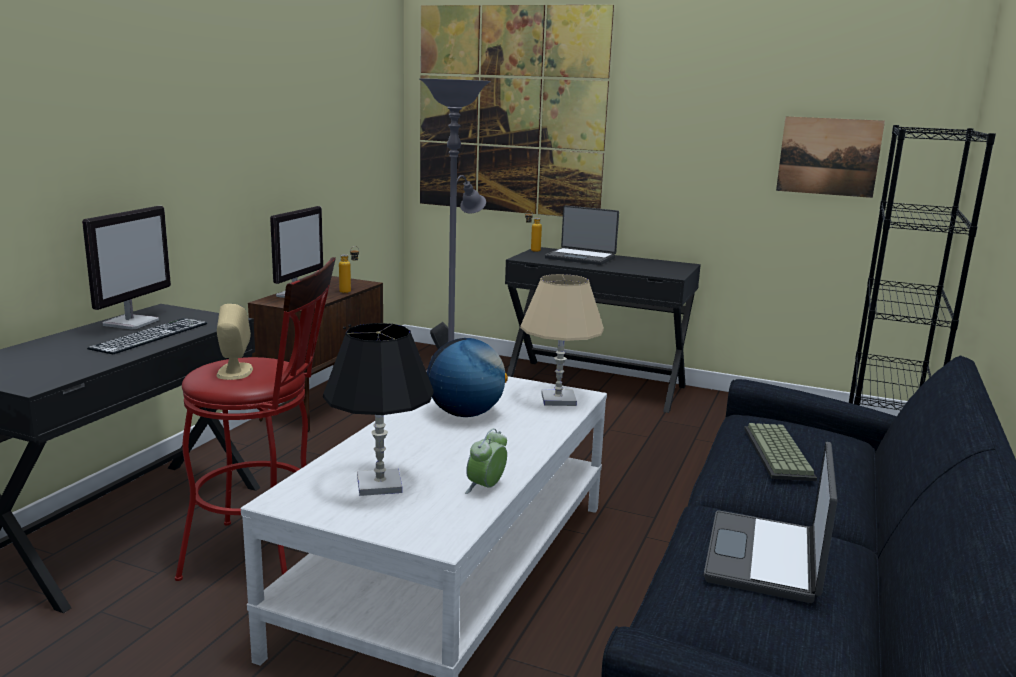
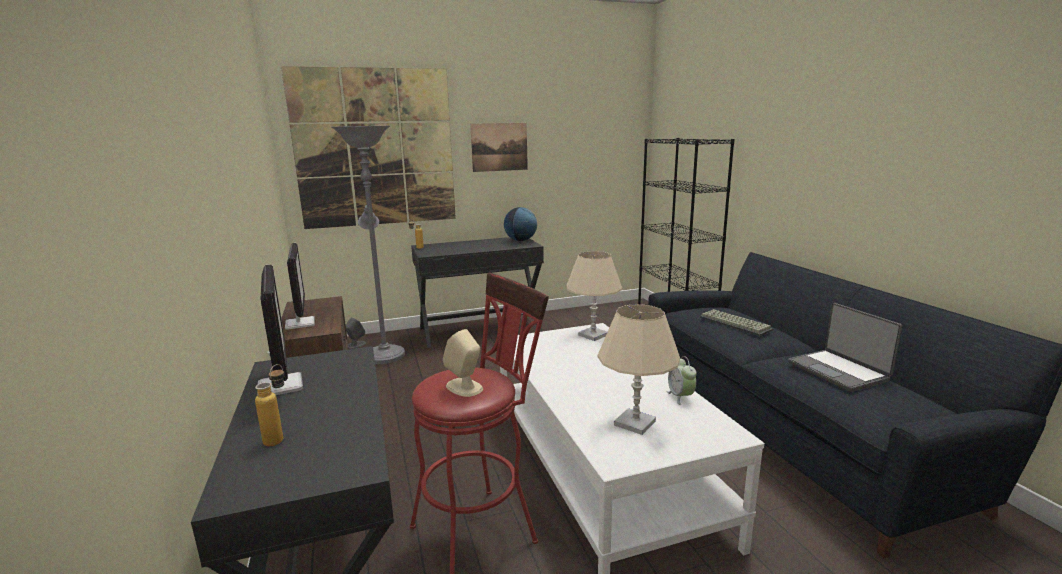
camera: 40 degrees left, 0 degrees up
keyboard [87,318,207,355] -> none
black table lamp [323,323,434,496] -> beige table lamp [597,304,680,435]
bottle [339,246,359,293] -> bottle moved to [255,364,284,446]
globe [427,338,508,417] -> globe moved to [504,207,537,241]
laptop [545,205,619,265] -> none
picture [776,116,885,198] -> picture moved to [470,123,528,172]

